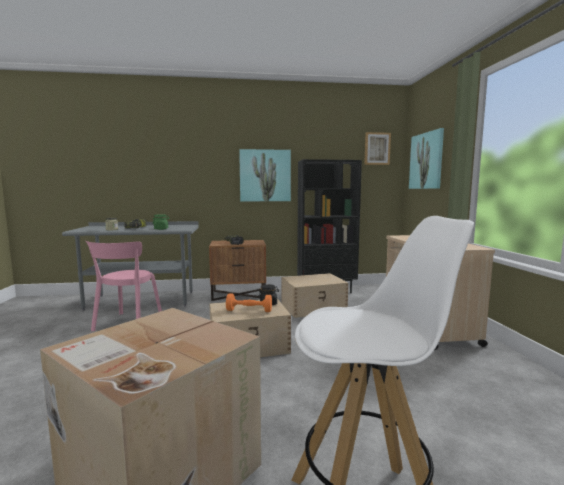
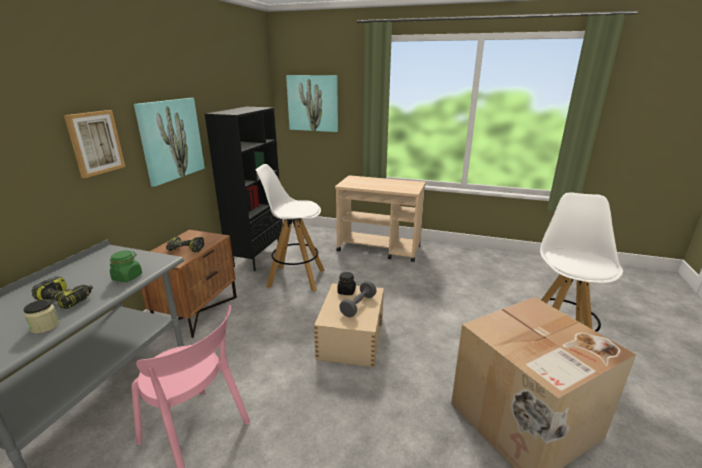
camera: 65 degrees left, 15 degrees up
orange dumbbell [226,294,272,312] -> grey dumbbell [339,281,377,317]
beige storage box [282,273,348,318] -> white stool [255,164,325,291]
picture [364,132,391,165] -> picture moved to [64,110,125,178]

